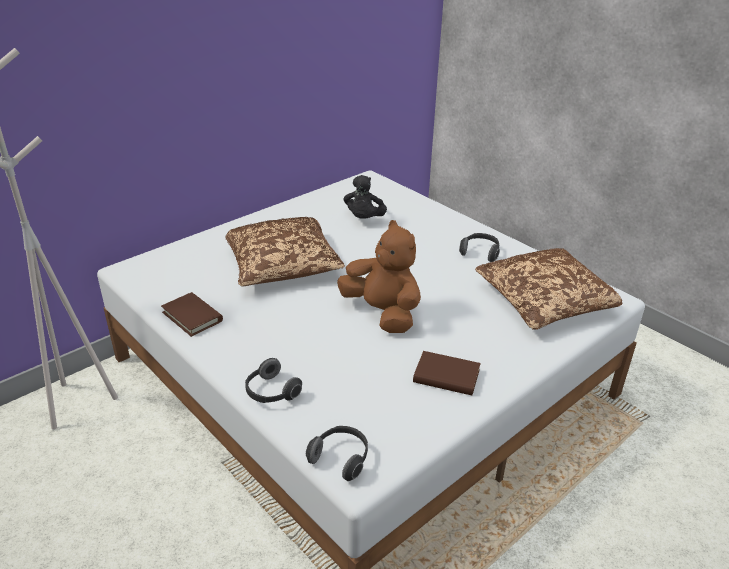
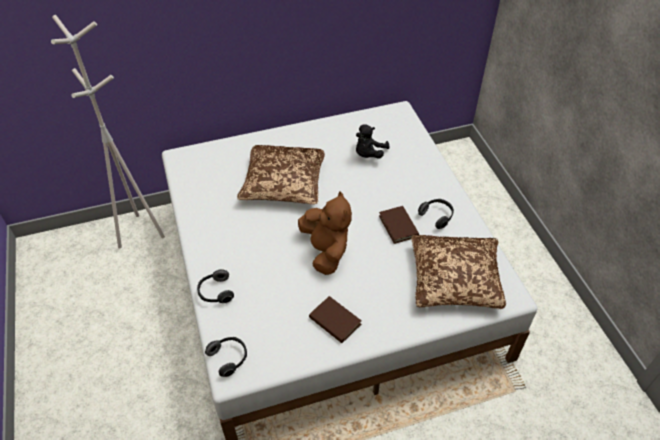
camera: 25 degrees right, 15 degrees up
brown book [161,292,223,337] -> brown book moved to [379,206,419,244]

